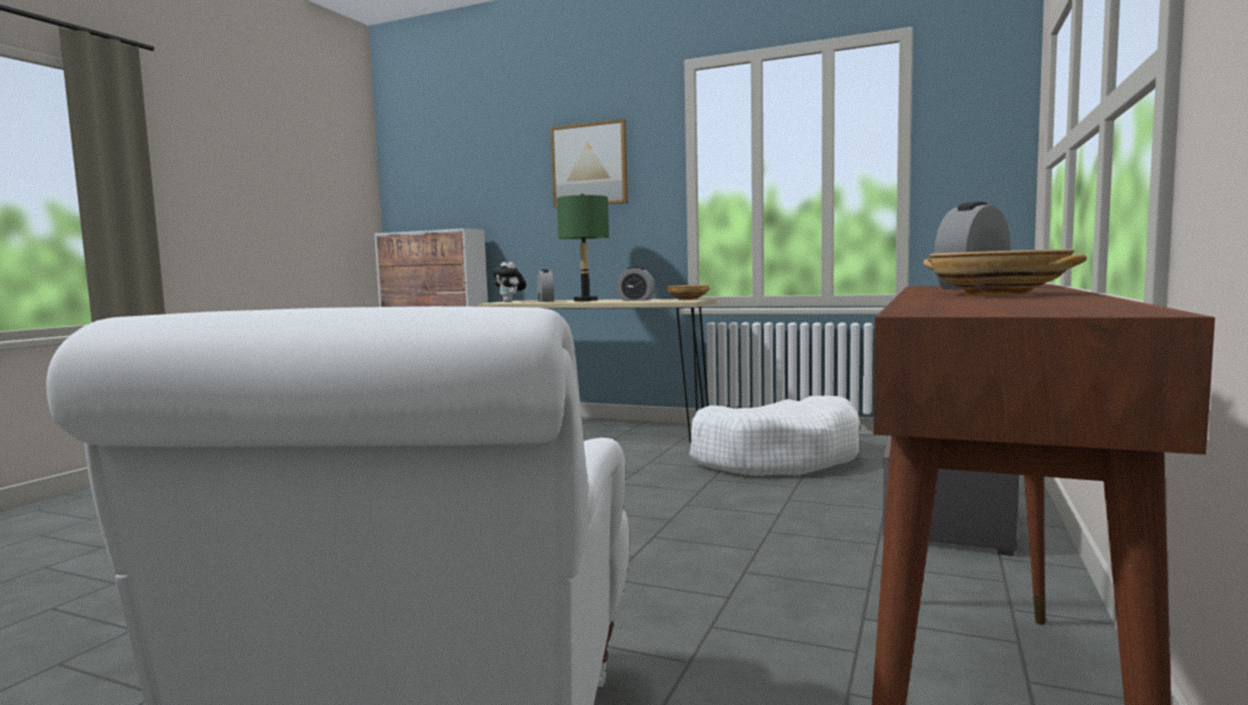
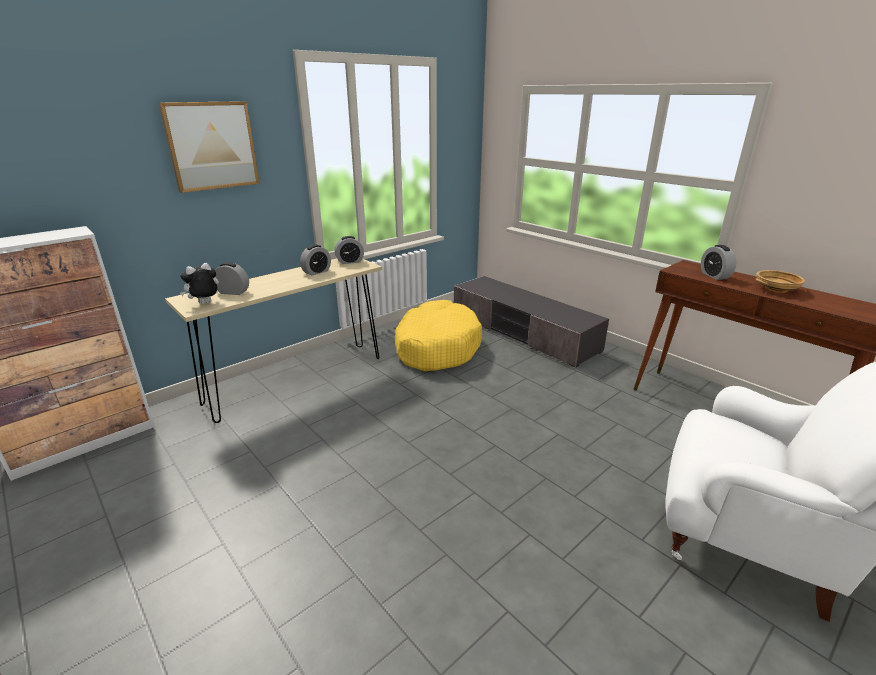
camera: 65 degrees left, 20 degrees up
plush toy [492,262,526,302] -> plush toy turned 150 degrees clockwise [180,263,219,304]
green table lamp [557,194,609,301] -> none
beige bowl [667,285,710,300] -> alarm clock [334,236,364,264]
white dog bed [690,396,860,476] -> yellow dog bed [395,300,482,371]

